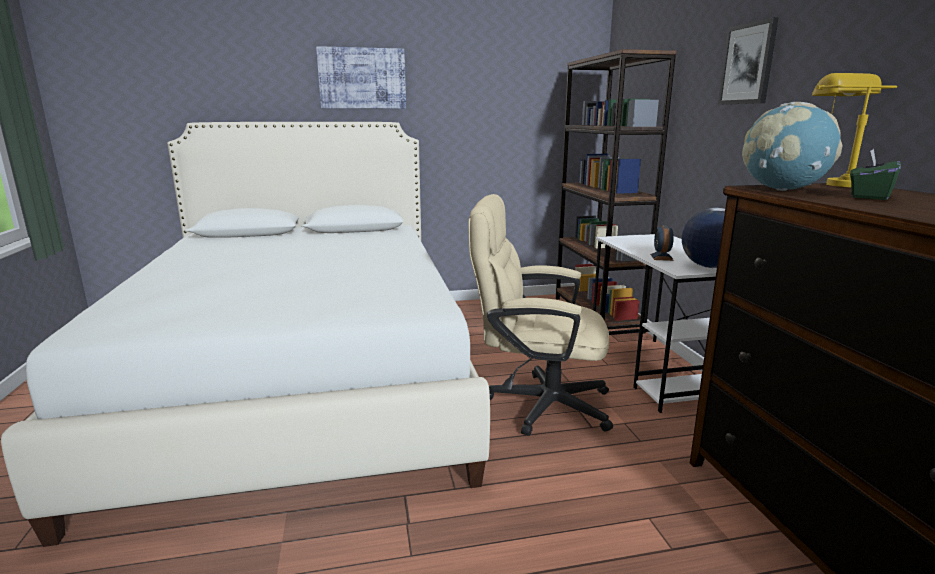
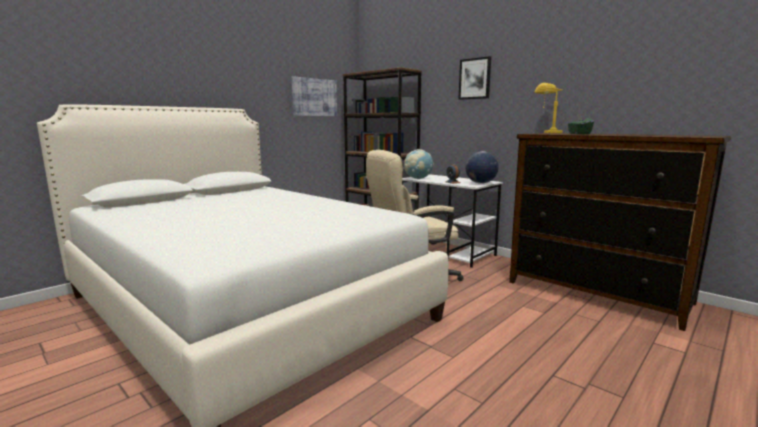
camera: 35 degrees left, 5 degrees down
picture [316,46,406,109] -> picture moved to [292,76,337,116]
globe [742,102,842,191] -> globe moved to [404,149,434,179]

